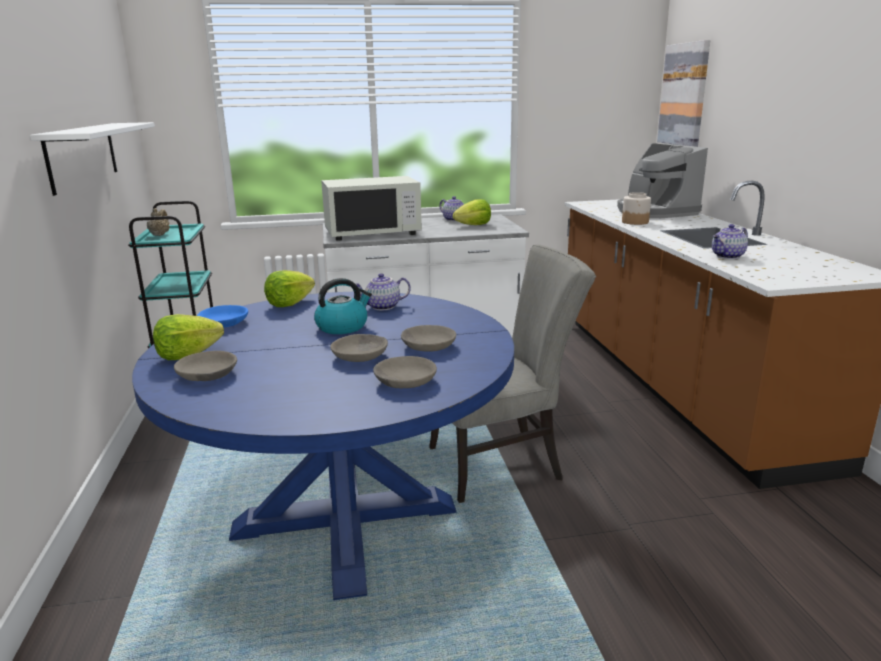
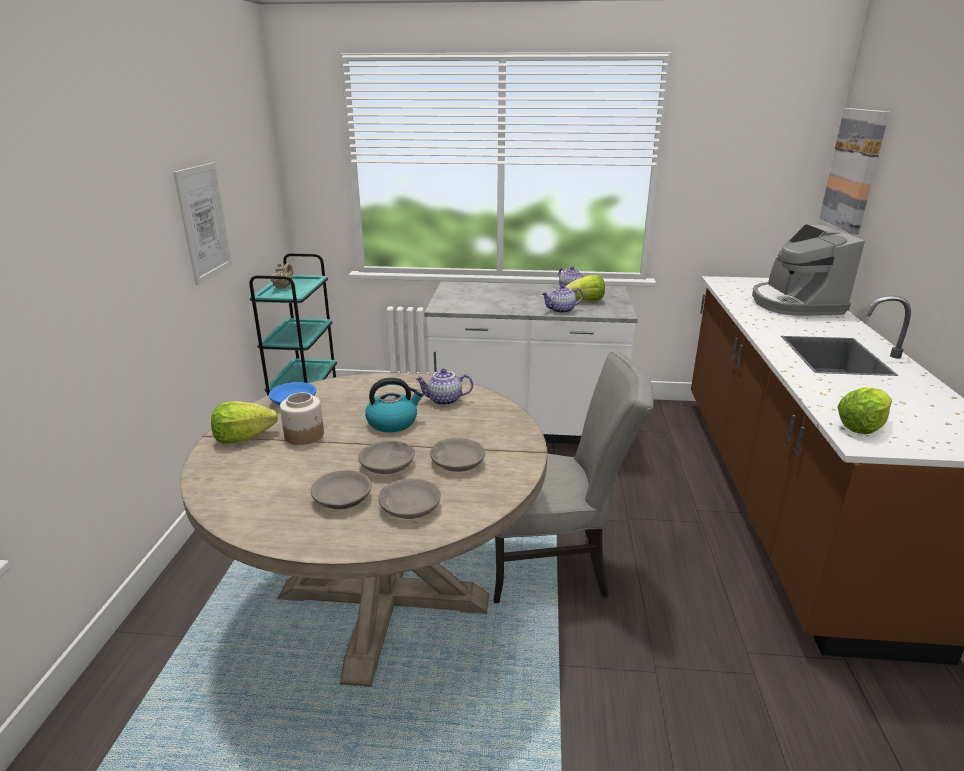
camera: 15 degrees right, 5 degrees up
white shelf [30,122,155,196] -> picture [173,163,232,285]
blue dining table [132,292,514,600] -> beige dining table [180,373,548,687]
grey bowl [174,351,237,381] -> grey bowl moved to [311,470,371,509]
lettuce [264,270,315,307] -> lettuce moved to [837,387,892,434]
white microwave [321,176,422,241] -> none
jar [622,192,651,225] -> jar moved to [280,392,324,445]
teapot [712,224,748,259] -> teapot moved to [541,285,583,313]

